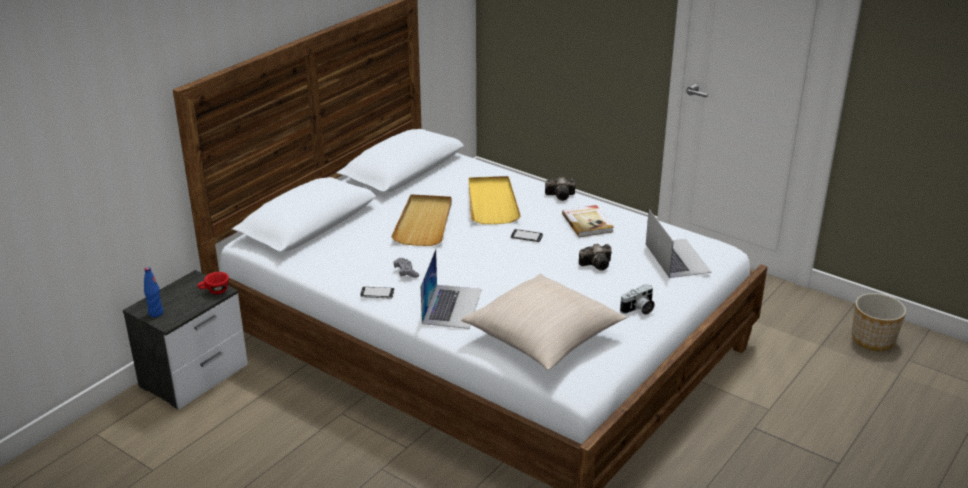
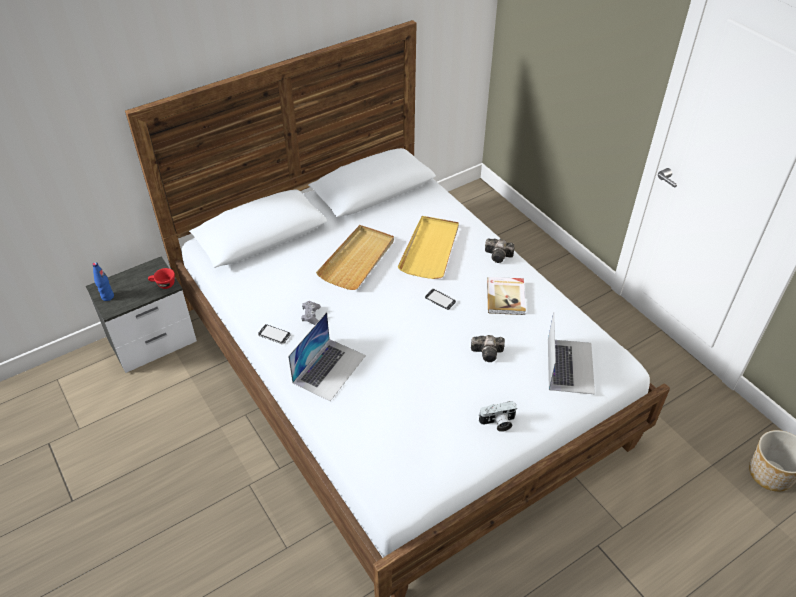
camera: 20 degrees right, 15 degrees up
beige pillow [461,274,627,370] -> none

